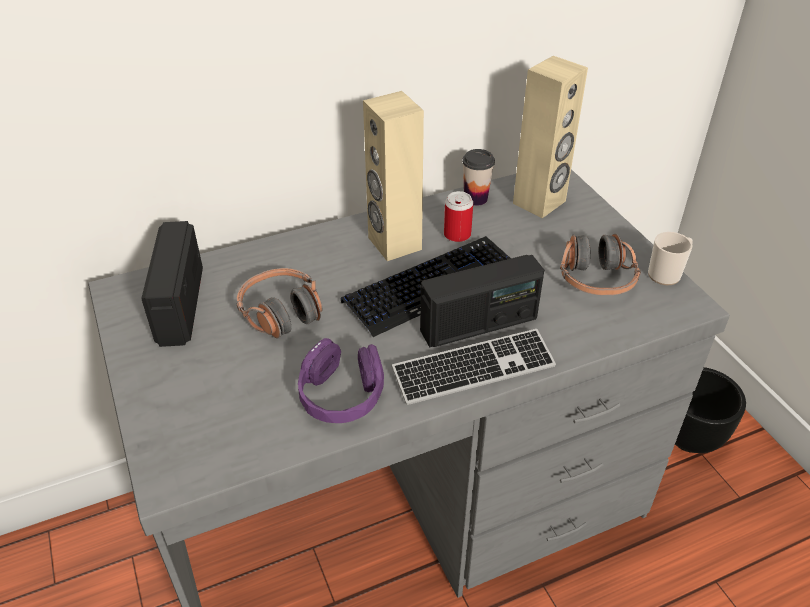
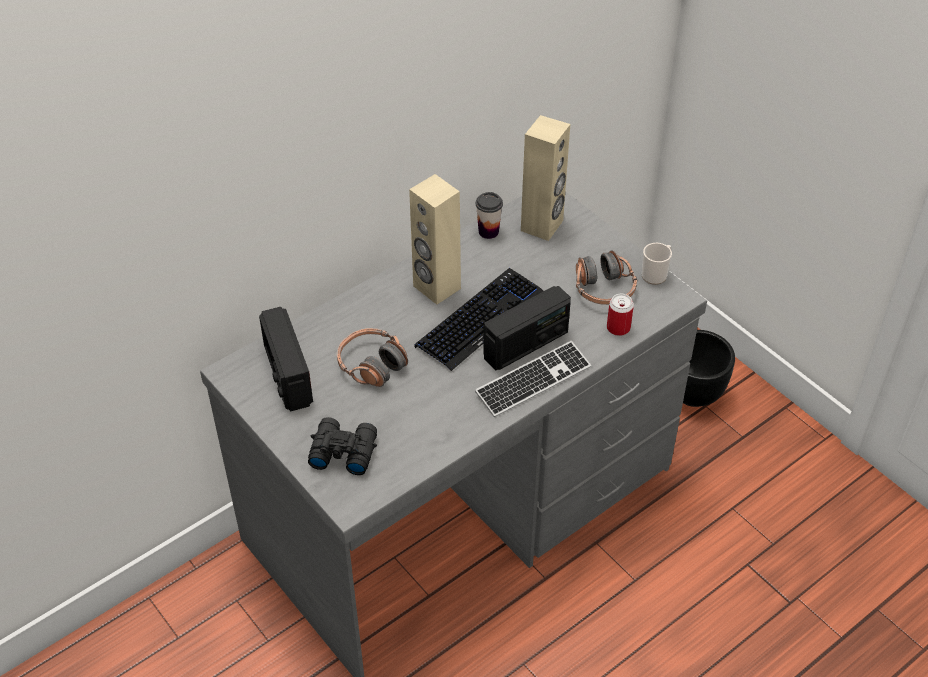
camera: 15 degrees left, 5 degrees up
purple headphones [298,338,384,423] -> none
can [444,191,473,242] -> can moved to [607,294,634,336]
none -> black binoculars [308,417,377,475]

